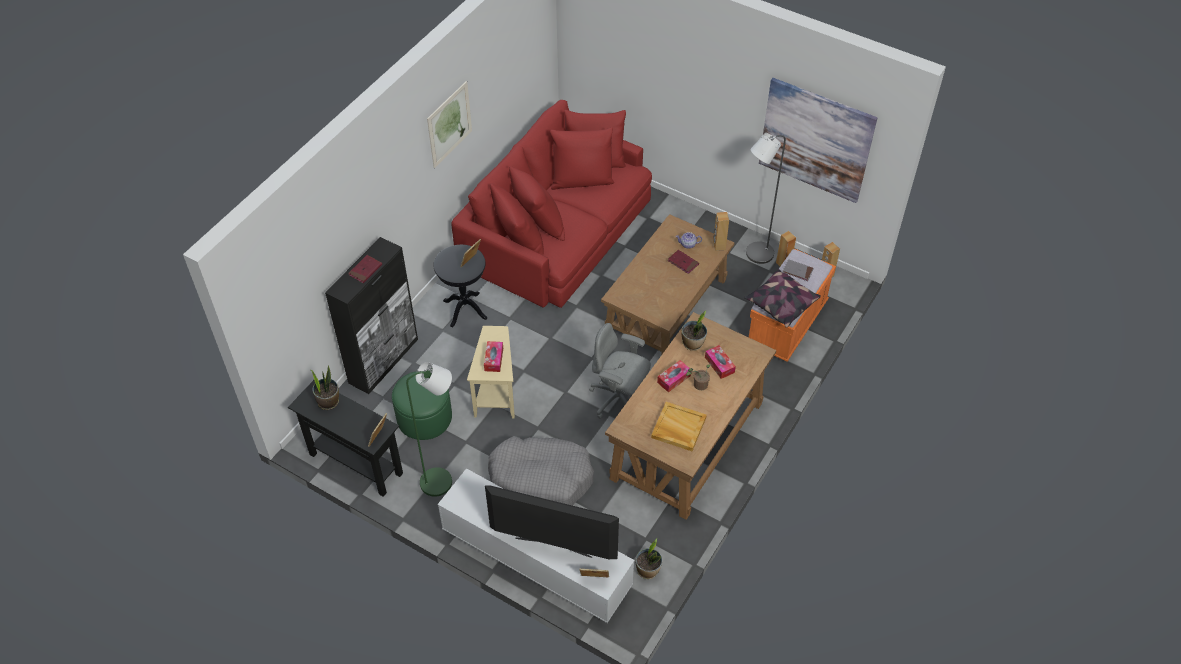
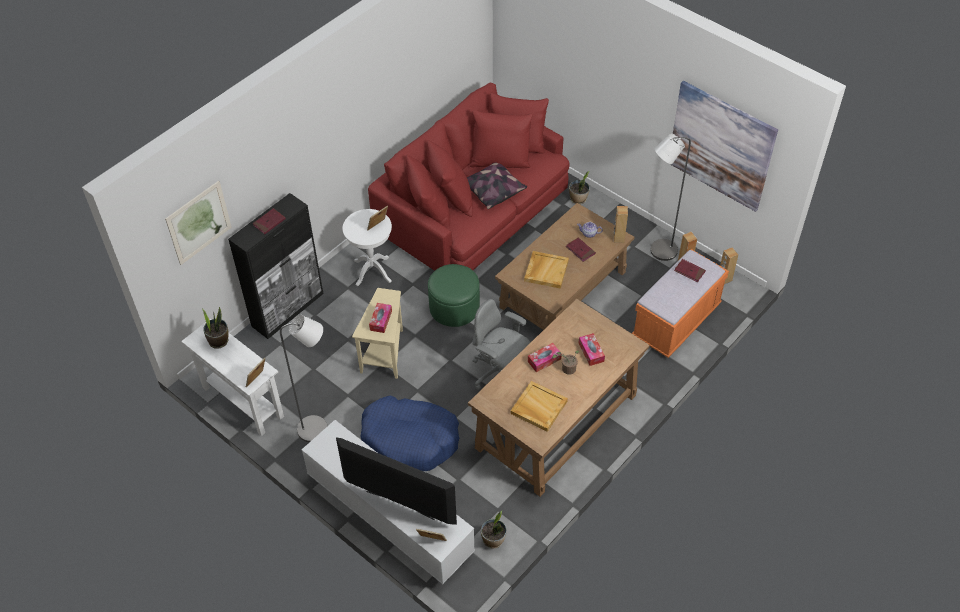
camera: 10 degrees right, 0 degrees up
black console table [288,380,403,497] -> white console table [181,319,284,436]
green ottoman [392,371,452,440] -> green ottoman moved to [428,264,480,327]
green floor lamp [406,362,452,497] -> grey floor lamp [280,314,327,442]
picture [427,81,472,168] -> picture moved to [165,181,232,265]
black side table [434,245,488,327] -> white side table [342,209,392,286]
grey dog bed [488,436,594,506] -> blue dog bed [360,395,459,471]
potted plant [682,311,707,351] -> potted plant moved to [569,171,590,204]
pillow [744,269,821,328] -> pillow moved to [467,163,527,209]
grey book [783,259,814,281] -> red book [674,259,706,282]
none -> beige tray [524,251,569,289]

